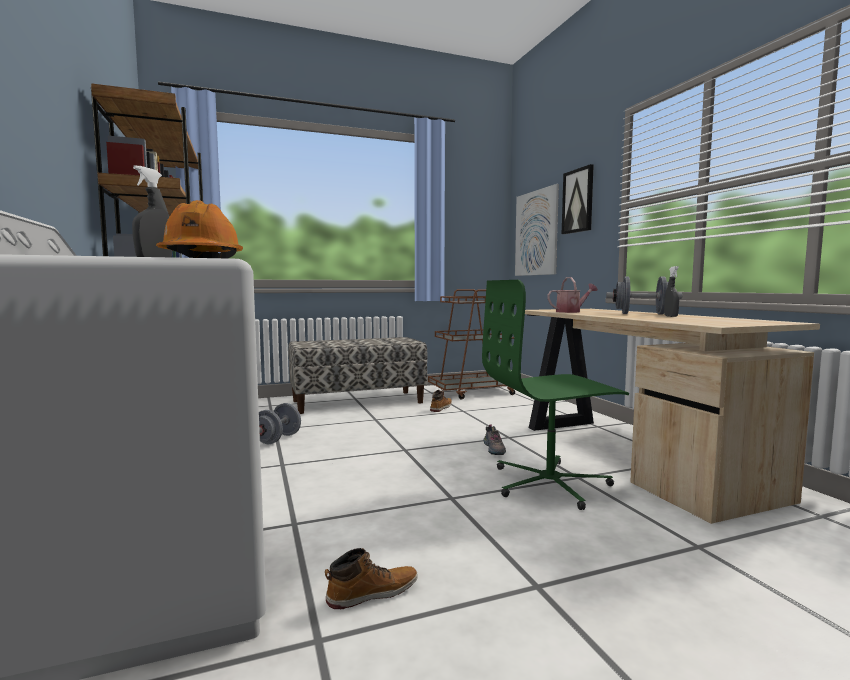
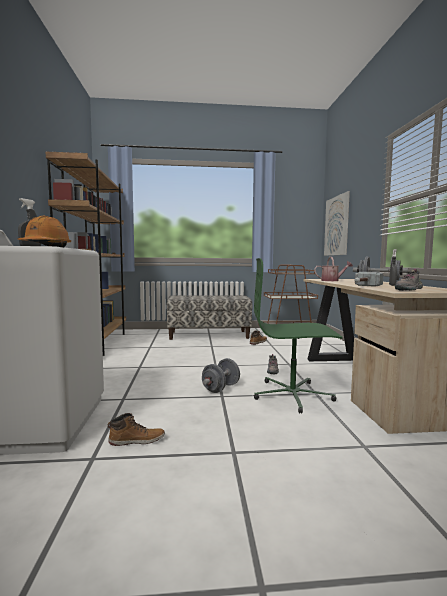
camera: 15 degrees right, 0 degrees up
grey dumbbell [259,403,301,444] -> grey dumbbell moved to [202,358,240,393]
picture [562,164,594,234] -> none
none -> hammer [354,272,383,287]
none -> shoe [395,269,423,291]

